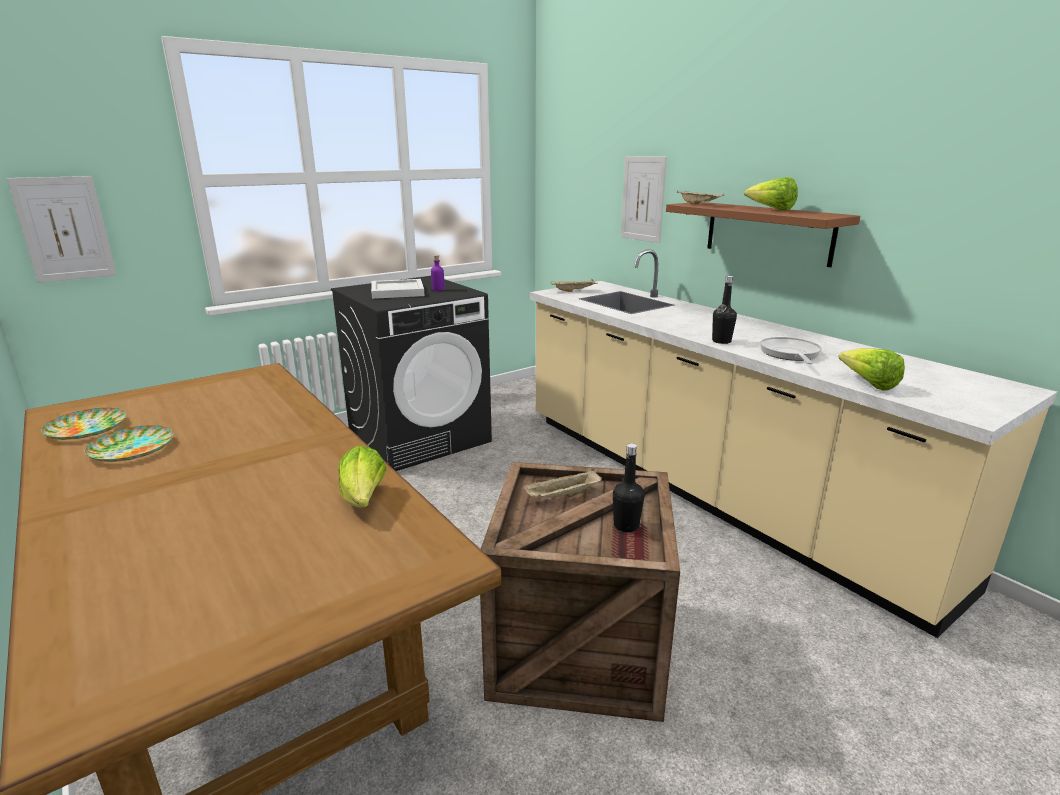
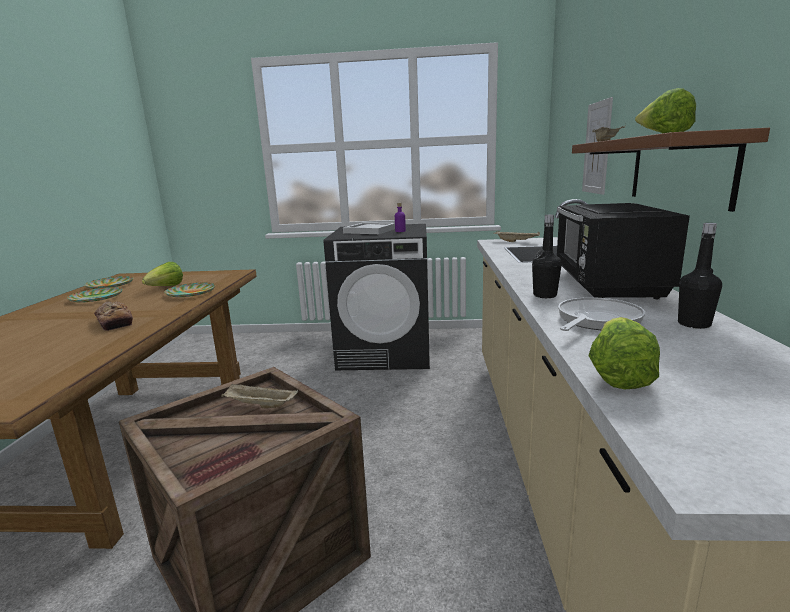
camera: 40 degrees right, 5 degrees down
picture [7,176,117,283] -> none
lettuce [338,446,387,508] -> lettuce moved to [142,262,183,286]
black bottle [613,443,645,532] -> black bottle moved to [678,223,722,329]
none -> bread [94,301,133,331]
none -> plate [164,283,215,297]
none -> black microwave [557,203,690,299]

